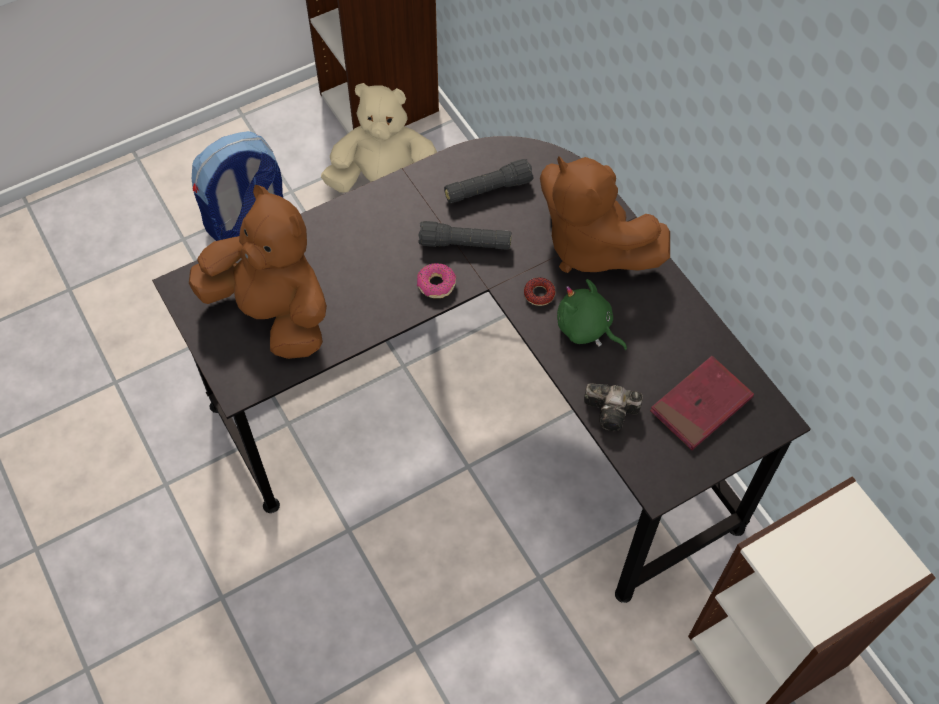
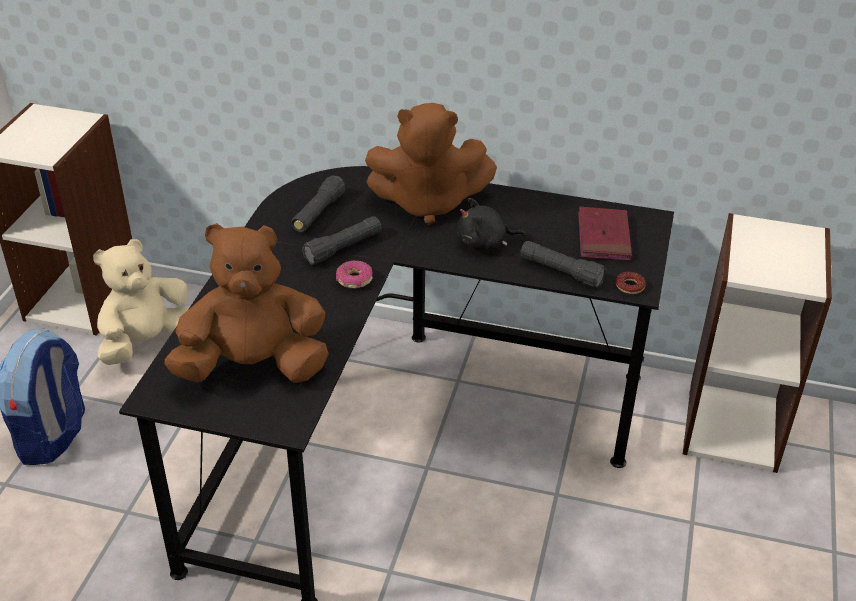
camera: 45 degrees left, 20 degrees down
donut [524,277,555,306] -> donut moved to [616,272,646,294]
green plush toy [557,279,627,350] -> black plush toy [457,198,526,251]
camera [584,383,643,431] -> black flashlight [520,241,607,288]

